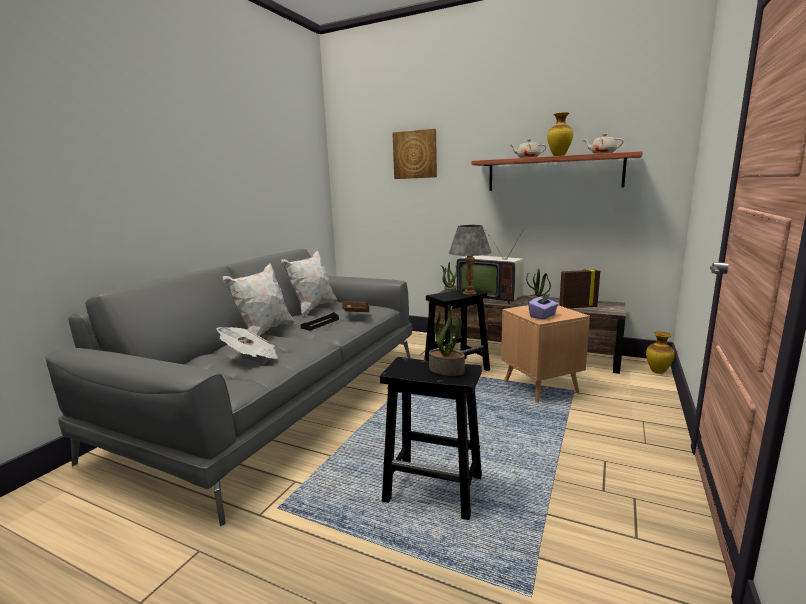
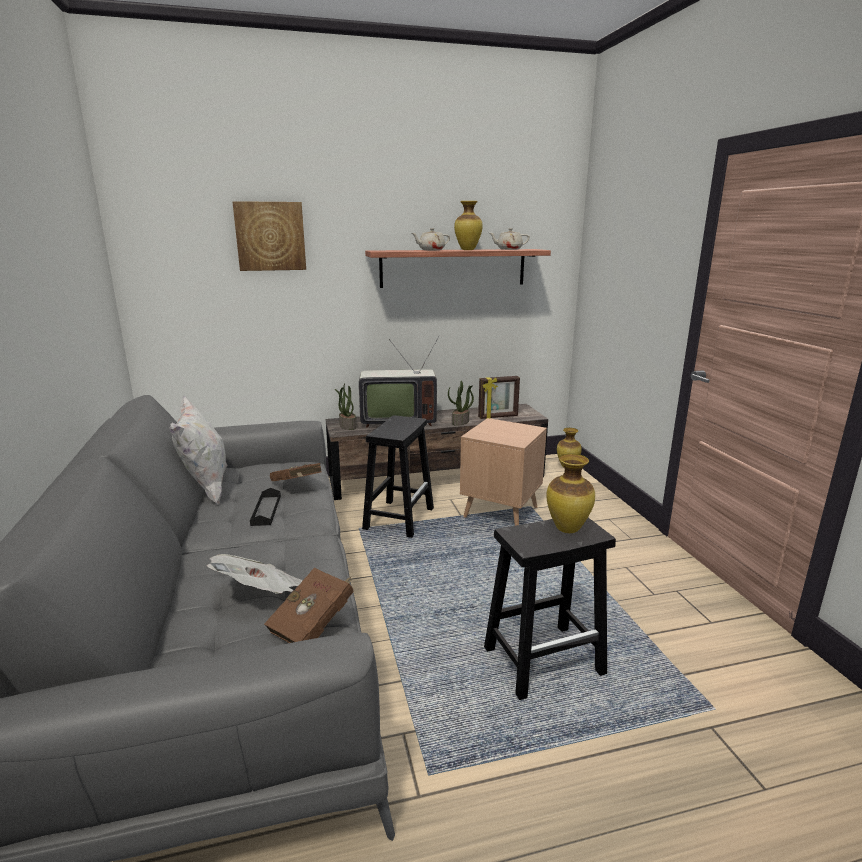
camera: 40 degrees left, 5 degrees up
white pillow [223,263,295,336] -> none
potted plant [429,305,465,376] -> vase [546,453,595,533]
grey table lamp [449,225,492,295] -> none
purple tissue box [528,293,559,320] -> none
picture frame [559,268,600,308] -> picture frame turned 150 degrees counterclockwise [478,376,520,419]
none -> brown book [264,568,354,643]

